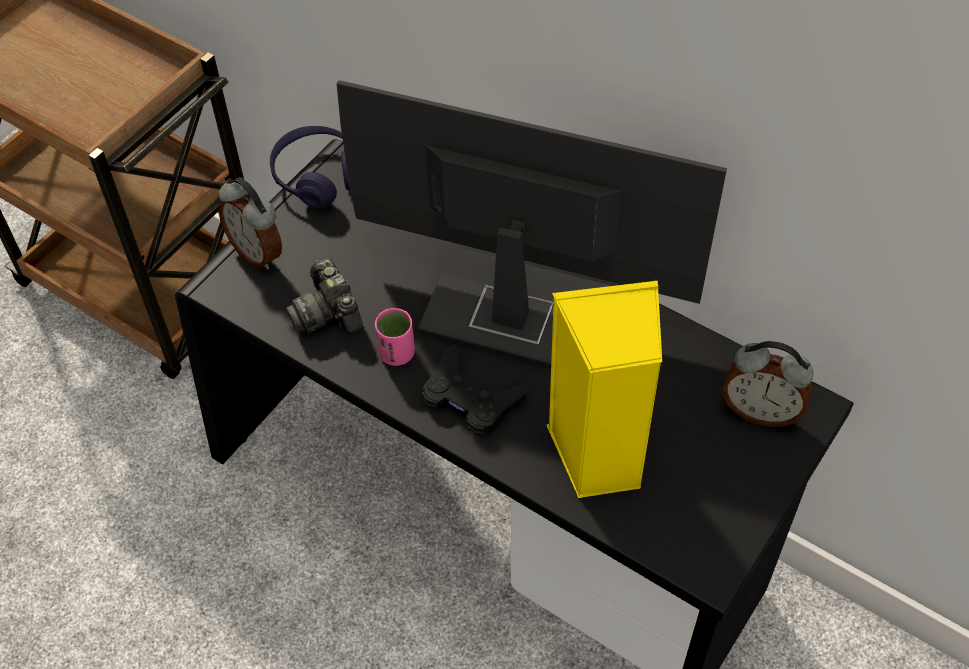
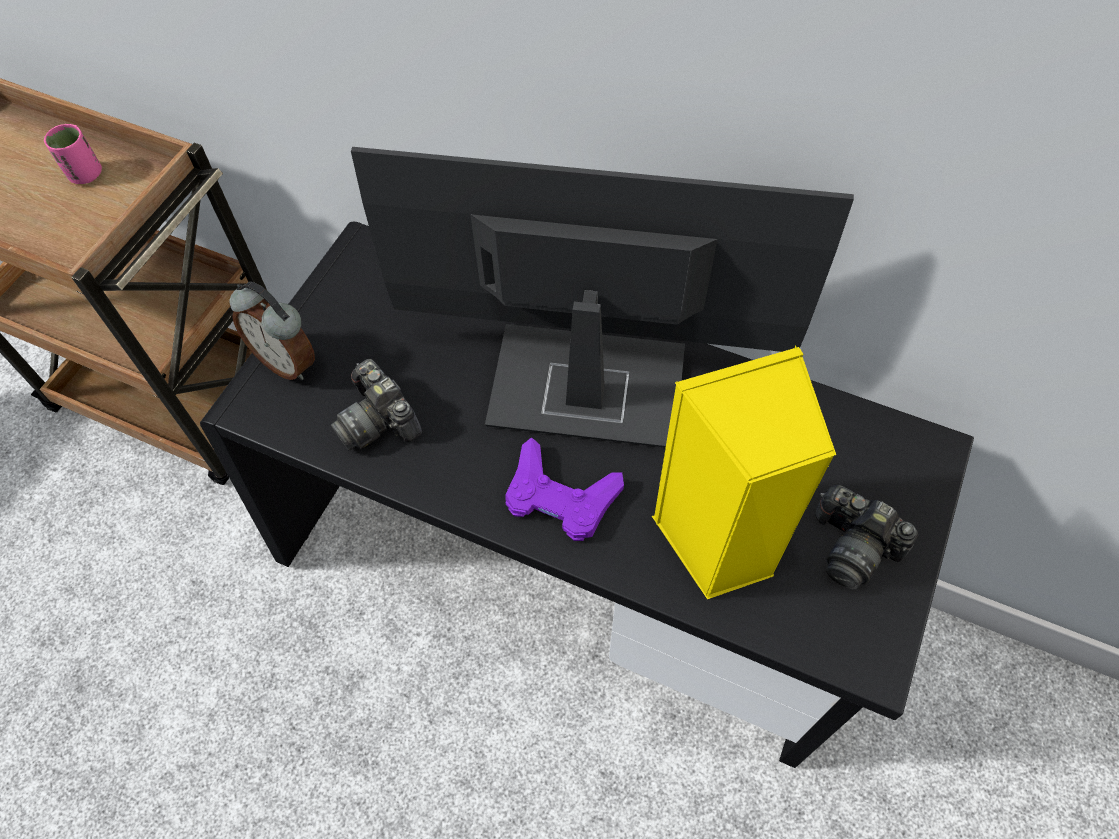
camera: 10 degrees left, 5 degrees up
purple headphones [270,126,350,209] -> none
pink cup [375,308,415,366] -> pink cup moved to [44,124,102,184]
black game controller [422,344,527,436] -> purple game controller [505,437,624,541]
alarm clock [723,341,813,427] -> none
none -> camera [815,485,918,589]

